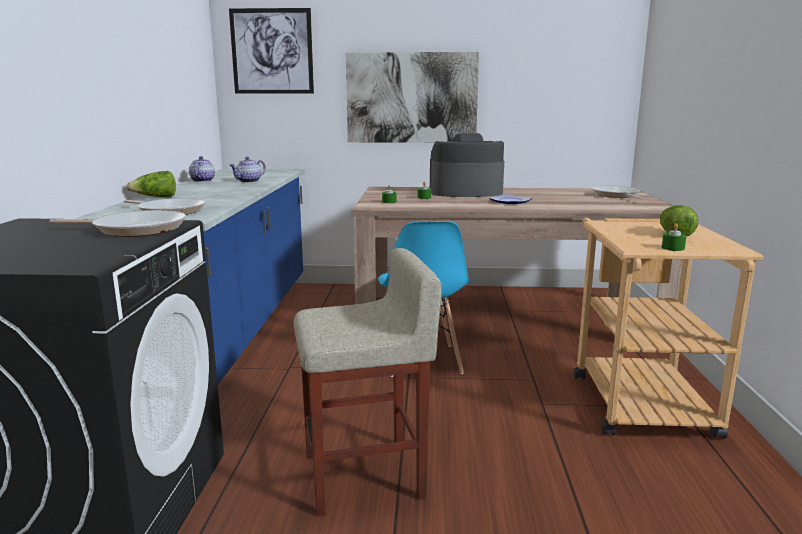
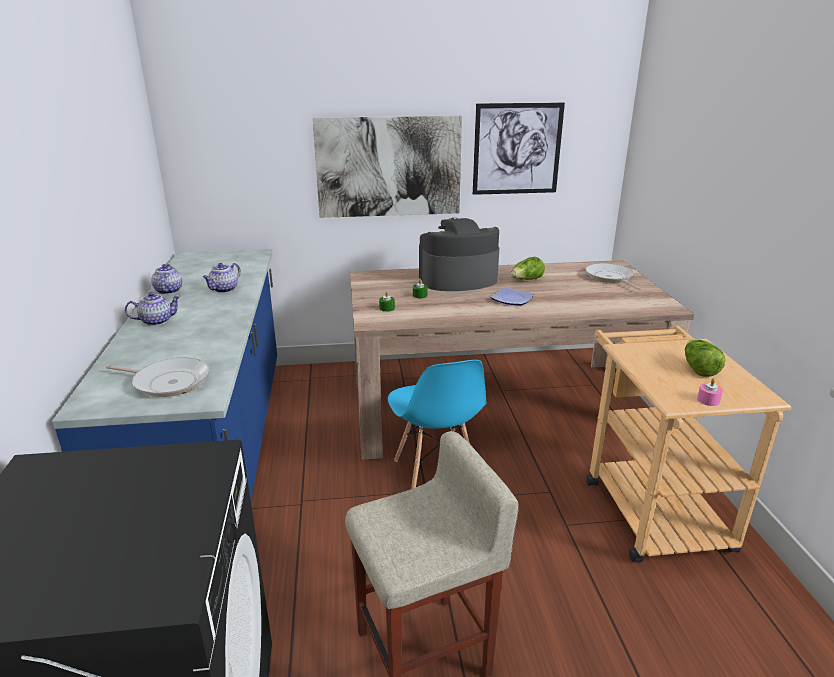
camera: 10 degrees left, 10 degrees up
frying pan [49,210,186,237] -> none
lettuce [126,171,176,197] -> lettuce moved to [510,257,545,280]
picture [229,8,314,94] -> picture moved to [473,103,565,195]
green candle [662,223,687,251] -> pink candle [697,378,723,406]
none -> teapot [125,292,181,326]

